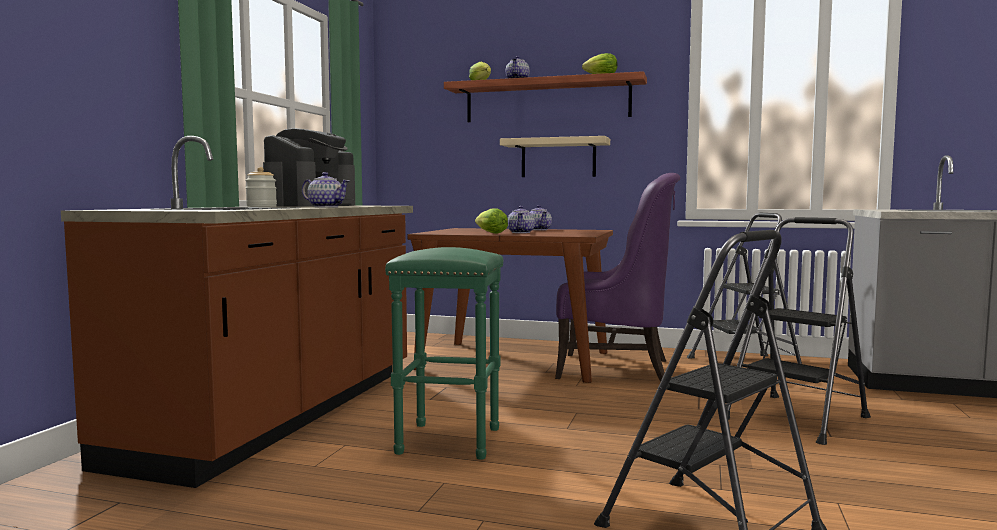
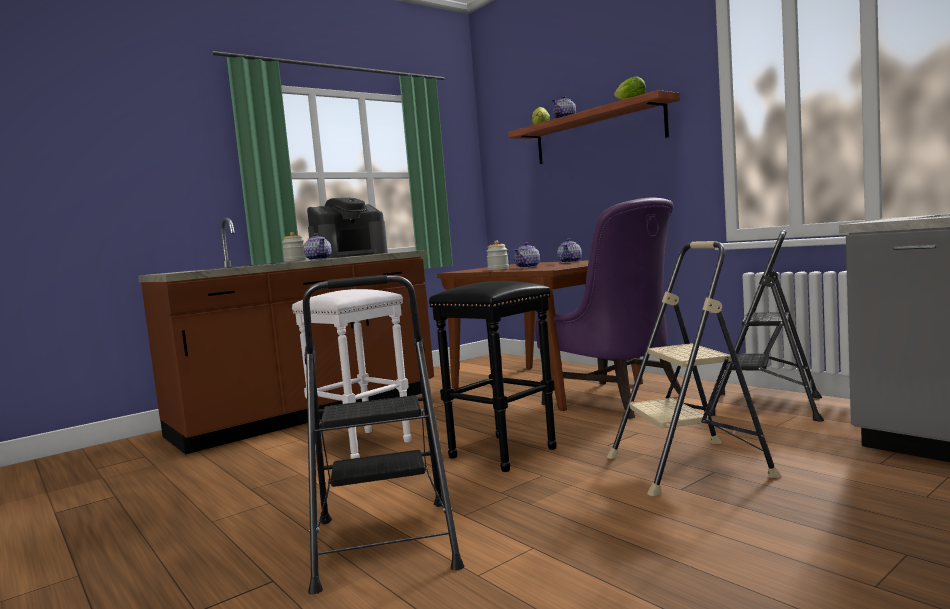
camera: 35 degrees right, 0 degrees up
green stool [385,247,503,460] -> white stool [292,289,411,459]
lettuce [475,208,508,234] -> jar [486,240,509,270]
beige shelf [500,136,610,177] -> none
black step ladder [726,217,871,445] -> beige step ladder [607,241,782,496]
none -> black stool [429,281,557,472]

